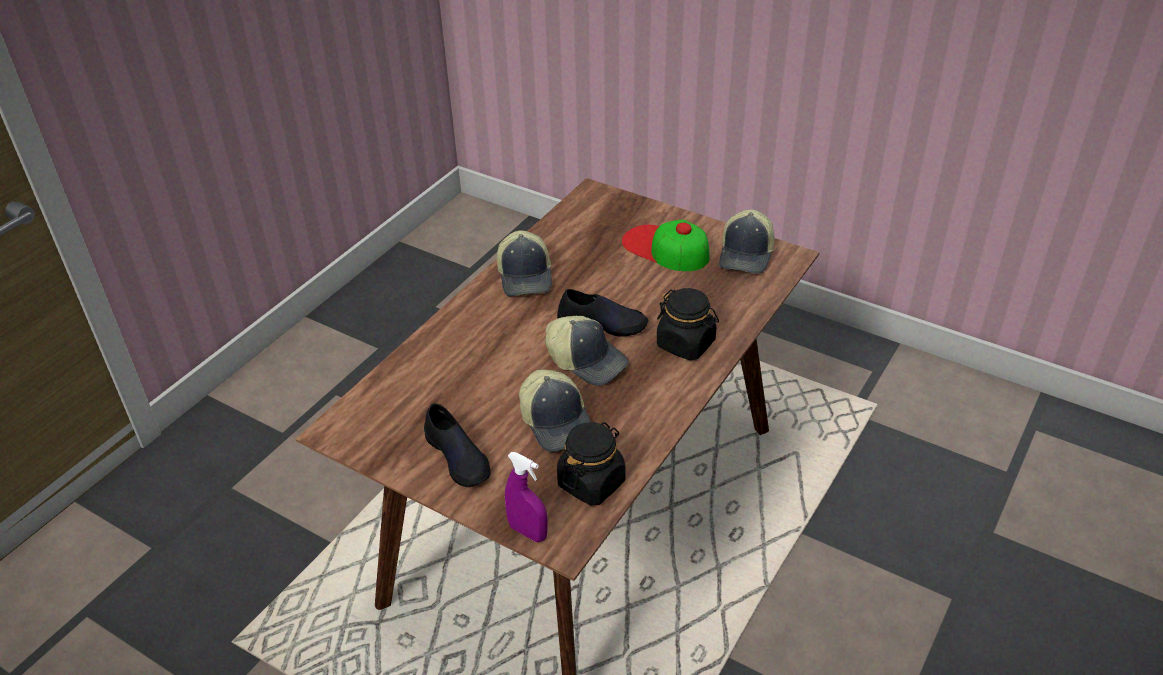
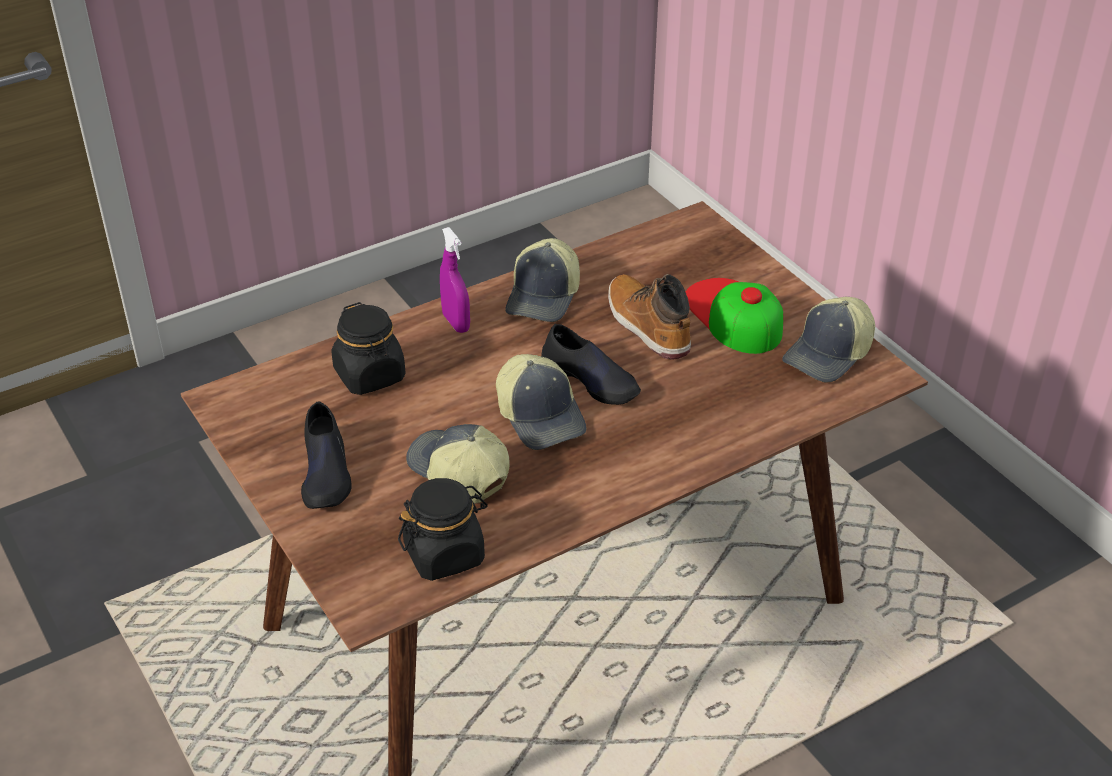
camera: 25 degrees right, 0 degrees up
purple spray bottle [505,452,548,542] -> purple spray bottle moved to [440,227,470,333]
cap [519,369,591,452] -> cap turned 135 degrees clockwise [406,424,510,504]
black jar [657,288,719,360] -> black jar moved to [332,302,406,395]
none -> boot [608,274,691,360]

